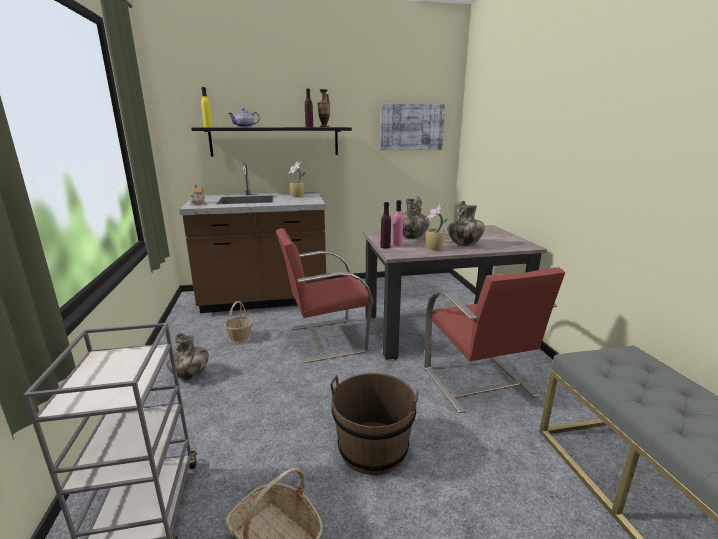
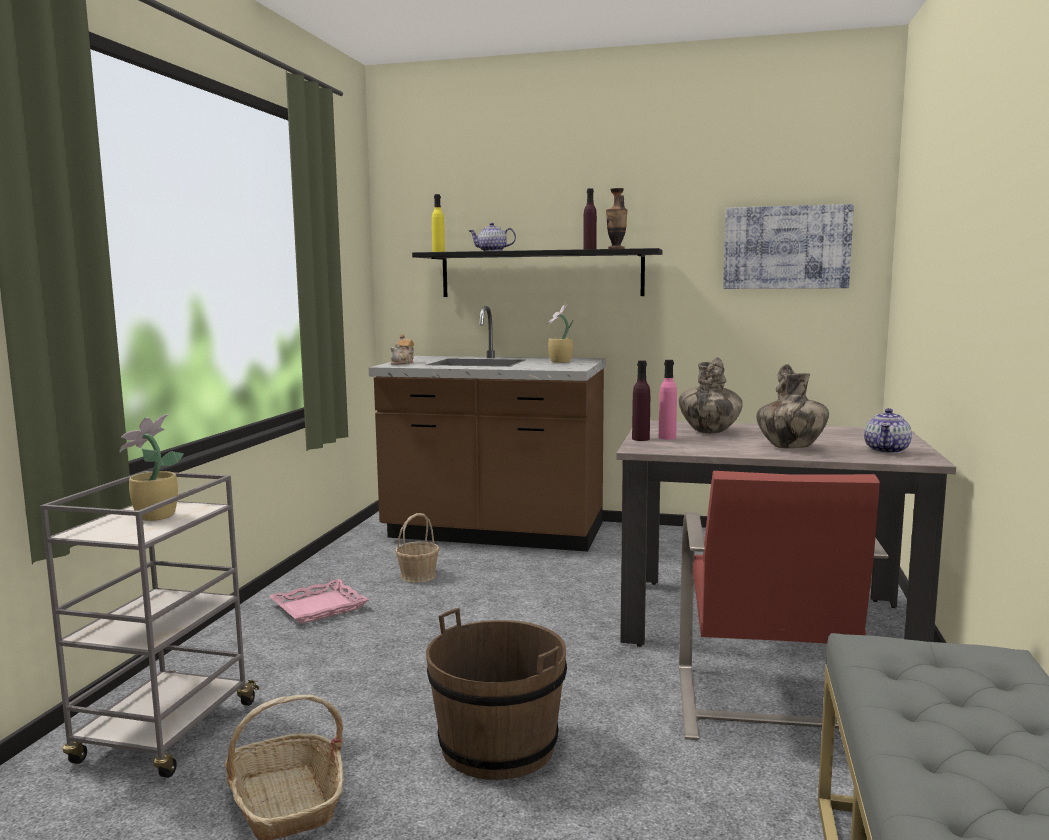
camera: 25 degrees right, 10 degrees down
vase [167,333,209,380] -> pink tray [269,579,369,624]
red chair [276,228,374,363] -> none
potted plant [426,203,448,250] -> potted plant moved to [119,414,184,521]
none -> teapot [864,408,912,453]

